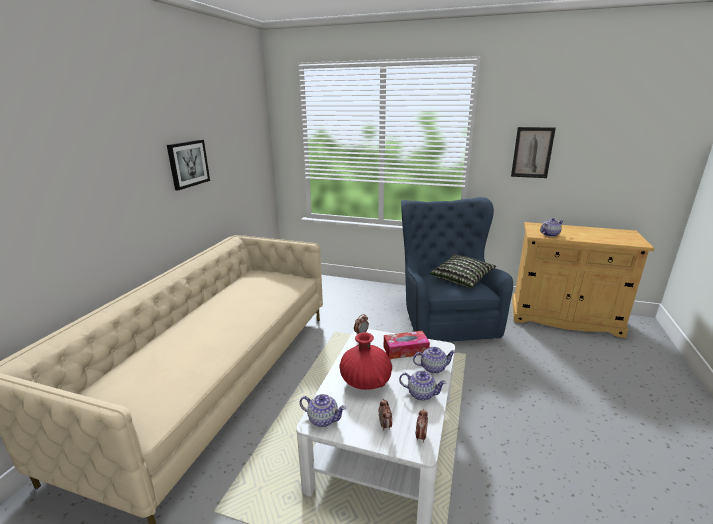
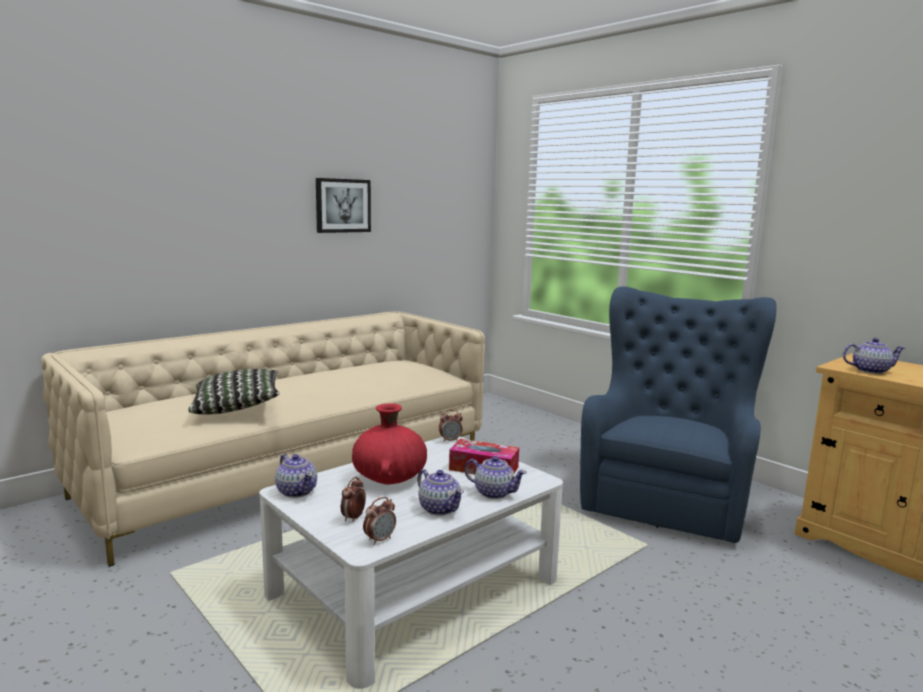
camera: 30 degrees right, 10 degrees down
pillow [430,254,496,288] -> pillow moved to [188,369,279,414]
picture [511,127,556,178] -> none

